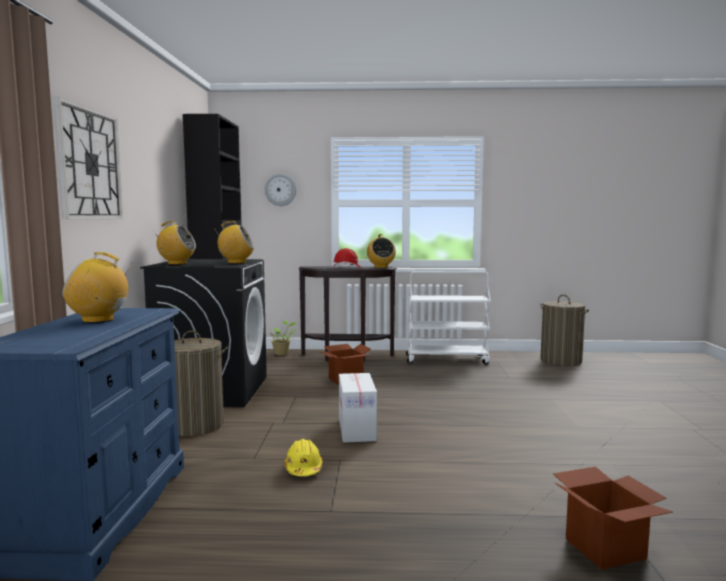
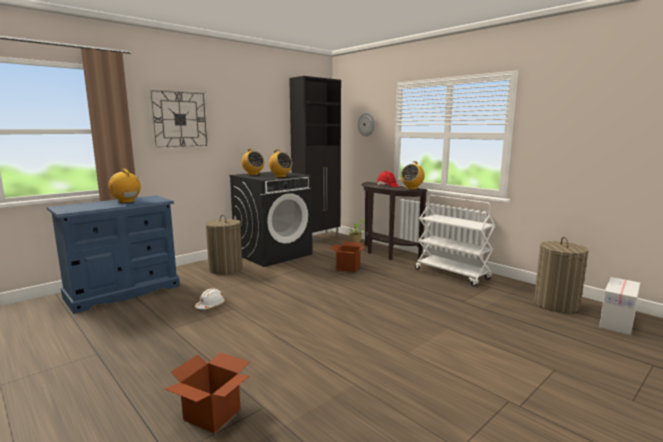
camera: 45 degrees right, 5 degrees up
yellow hard hat [284,439,323,476] -> white hard hat [195,289,225,309]
cardboard box [339,373,377,443] -> cardboard box moved to [599,277,640,335]

